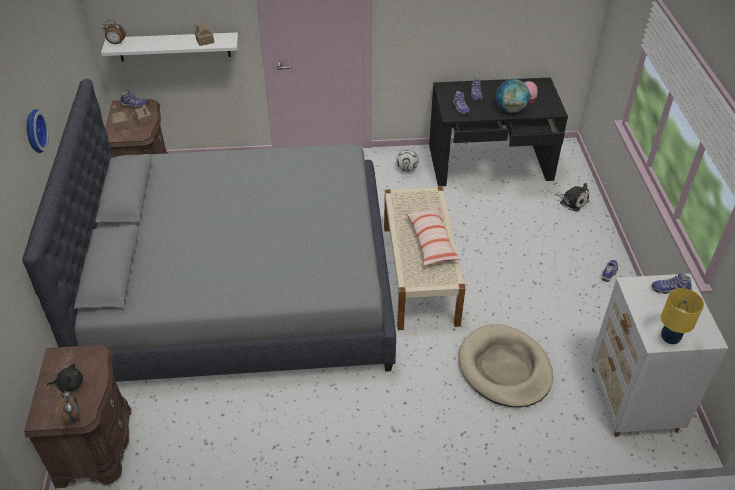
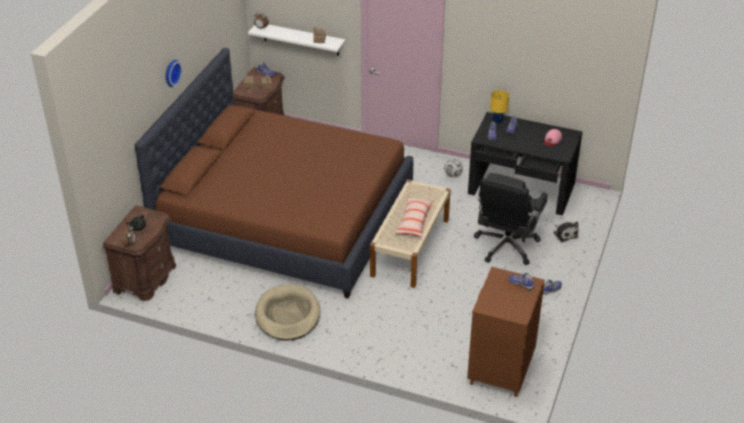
camera: 25 degrees right, 5 degrees down
grey bed [22,79,396,382] -> brown bed [134,48,413,299]
beige dog bed [458,324,553,408] -> beige dog bed moved to [255,284,320,341]
globe [496,79,530,113] -> none
white dresser [591,273,728,437] -> brown dresser [467,267,545,397]
yellow table lamp [661,288,704,344] -> yellow table lamp moved to [490,90,509,123]
none -> black office chair [474,173,548,265]

